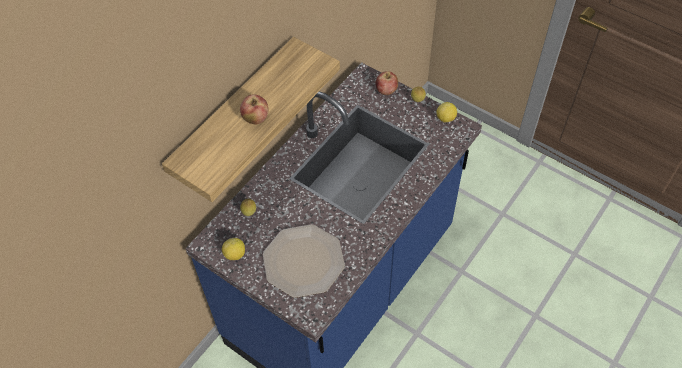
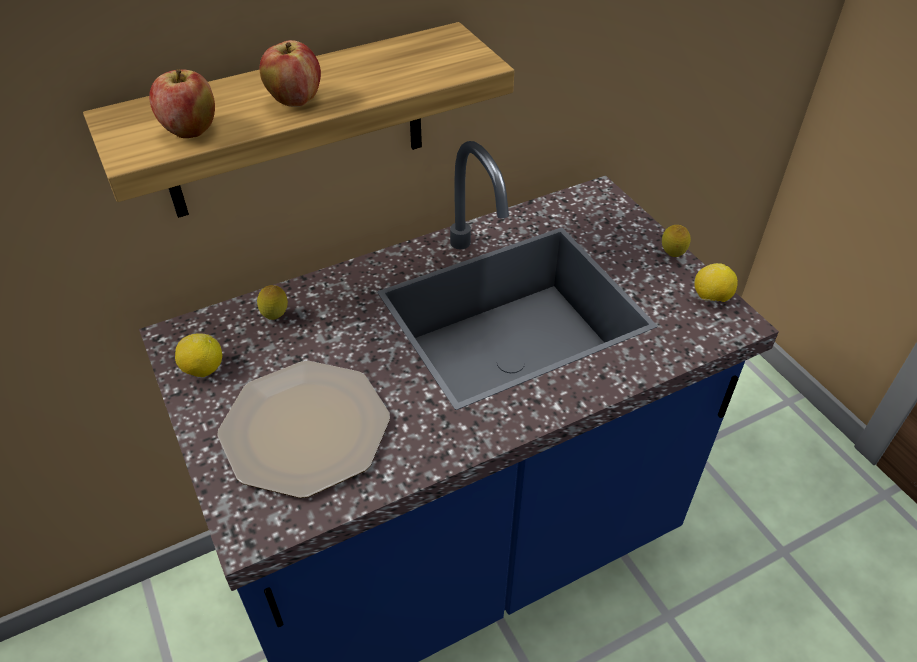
camera: 25 degrees right, 10 degrees down
apple [376,71,398,95] -> apple moved to [149,69,215,138]

